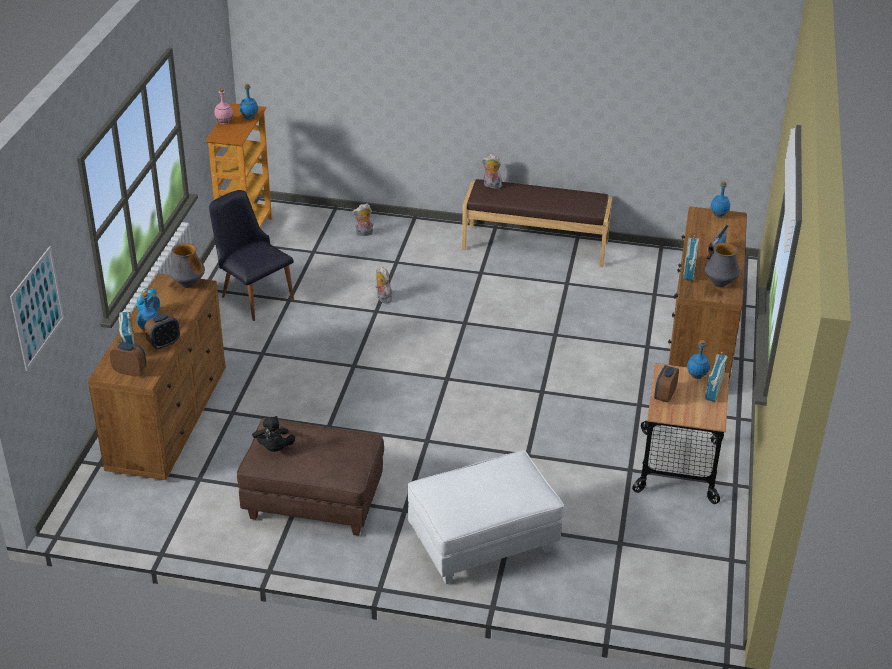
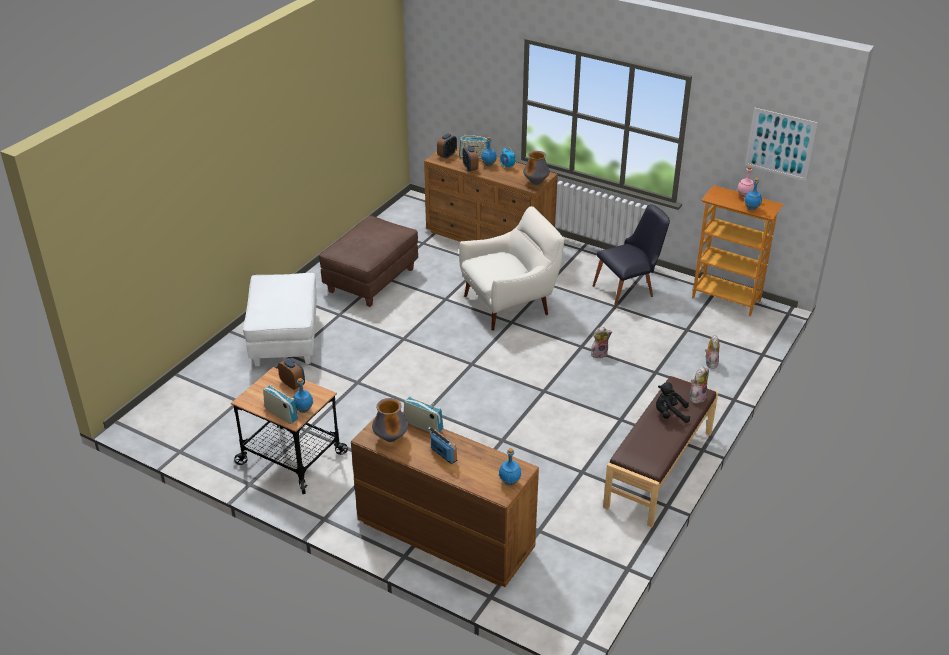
camera: 110 degrees right, 0 degrees up
picture [10,246,65,371] -> picture moved to [745,107,818,181]
black plush toy [252,416,295,452] -> black plush toy moved to [656,382,690,423]
none -> white armchair [459,206,564,331]

